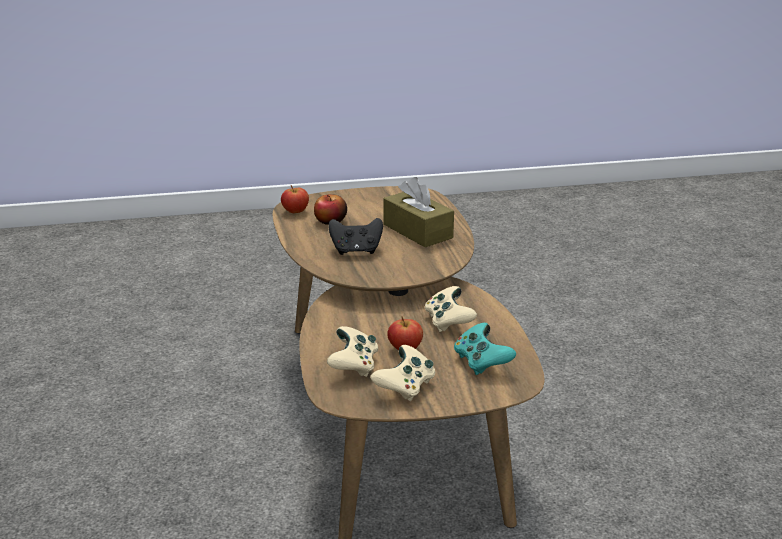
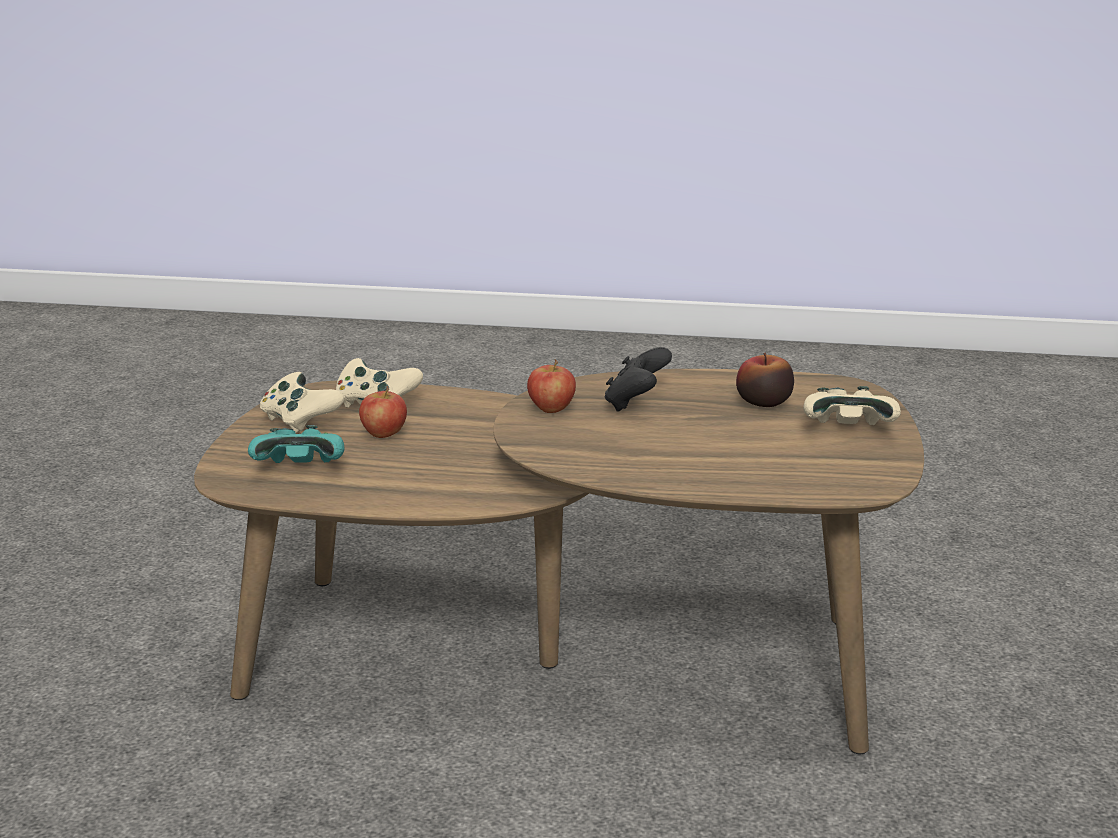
camera: 110 degrees right, 5 degrees down
apple [281,185,309,213] -> apple moved to [527,359,576,413]
brown tissue box [383,177,454,247] -> none
beige game controller [425,286,477,332] -> beige game controller moved to [803,386,901,425]

